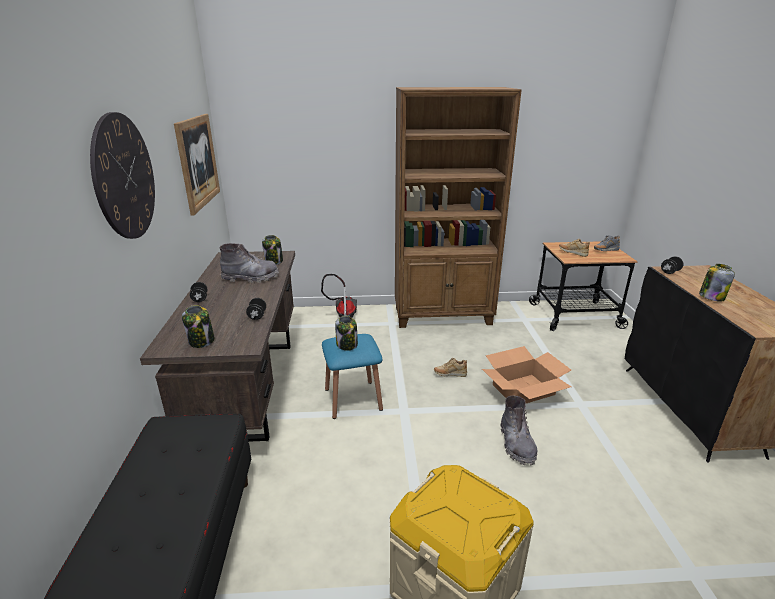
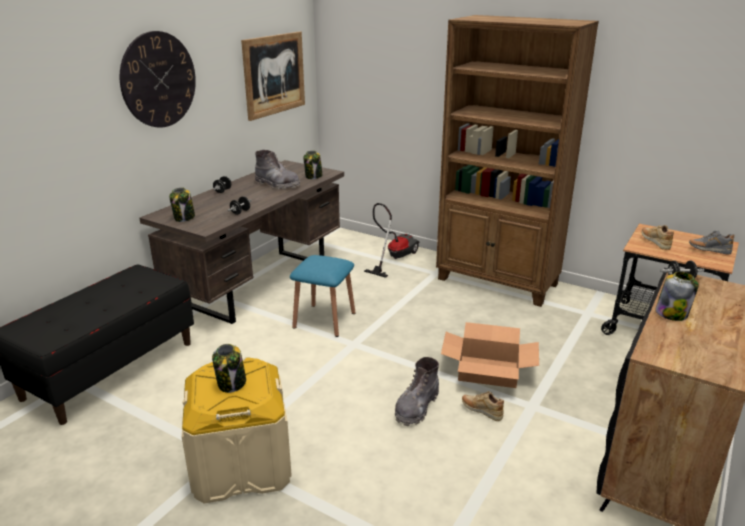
camera: 35 degrees right, 0 degrees up
jar [335,316,358,351] -> jar moved to [212,344,246,393]
beige shoe [434,358,467,377] -> beige shoe moved to [462,391,504,421]

